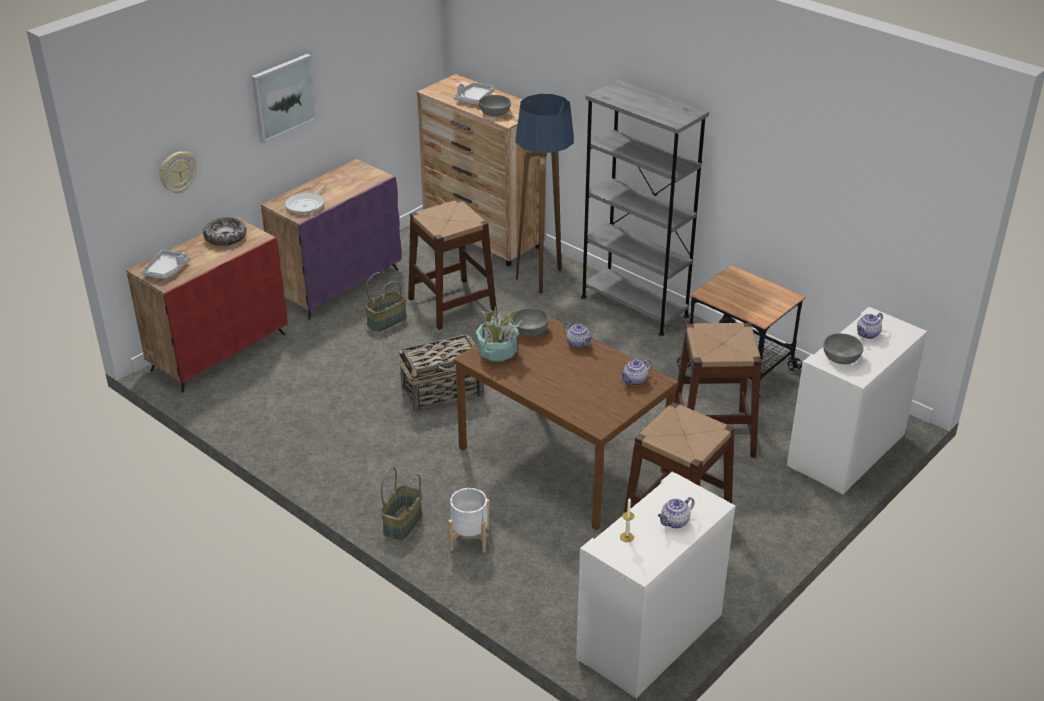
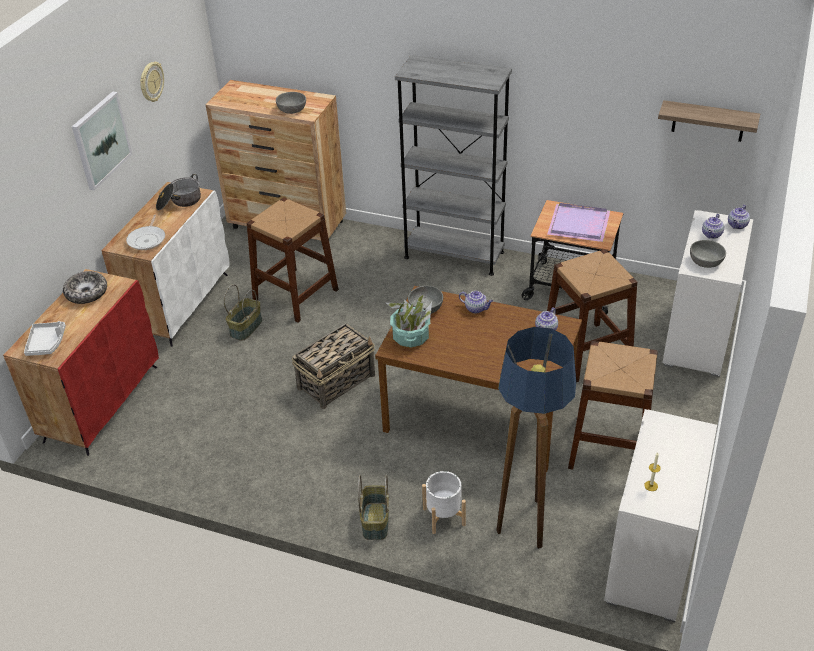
camera: 20 degrees left, 5 degrees up
wall clock [159,151,197,193] -> wall clock moved to [140,62,164,102]
purple cabinet [261,159,401,320] -> white cabinet [101,182,230,347]
grey tray [454,83,494,105] -> none
floor lamp [515,94,574,294] -> floor lamp moved to [496,327,576,549]
teapot [658,497,694,529] -> teapot moved to [728,205,750,229]
none -> cooking pot [156,174,201,210]
none -> purple tray [548,203,610,242]
none -> shelf [658,100,760,142]

